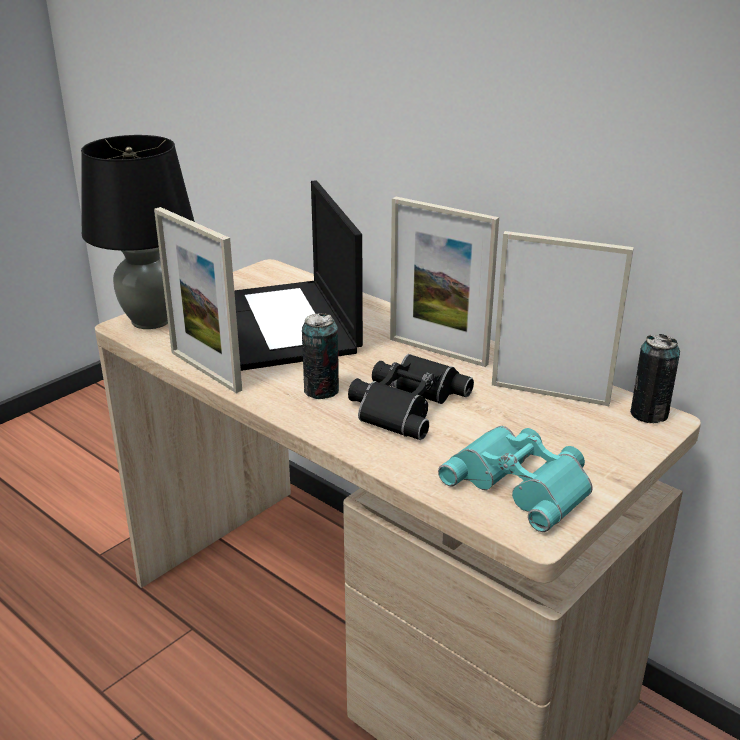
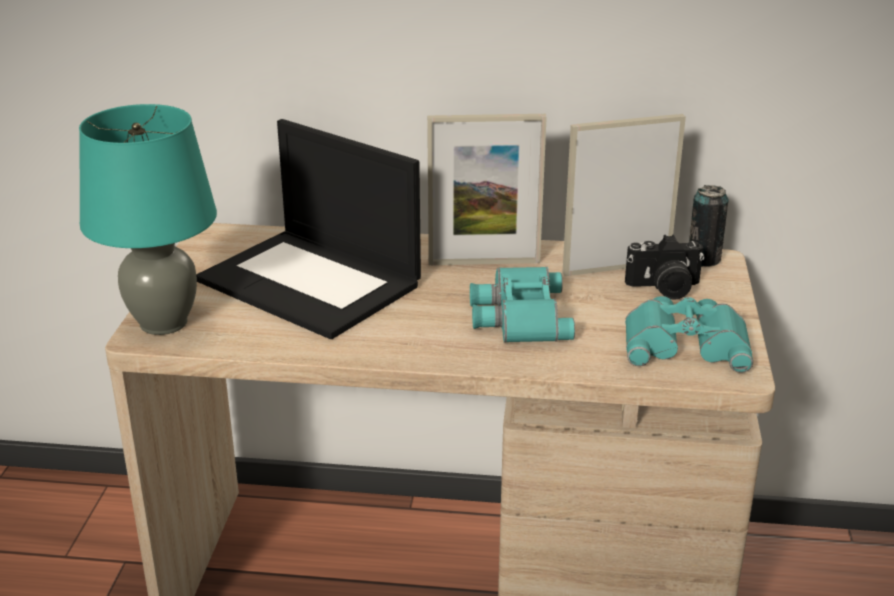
camera: 35 degrees left, 0 degrees up
black table lamp [81,135,195,329] -> turquoise table lamp [79,104,217,335]
picture frame [154,207,242,393] -> none
can [302,313,339,399] -> none
black binoculars [348,354,474,440] -> turquoise binoculars [470,267,575,343]
none -> camera [625,235,704,300]

